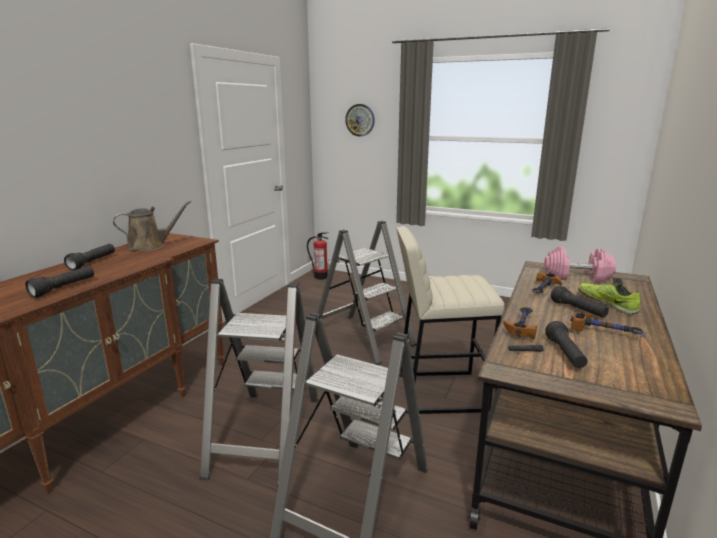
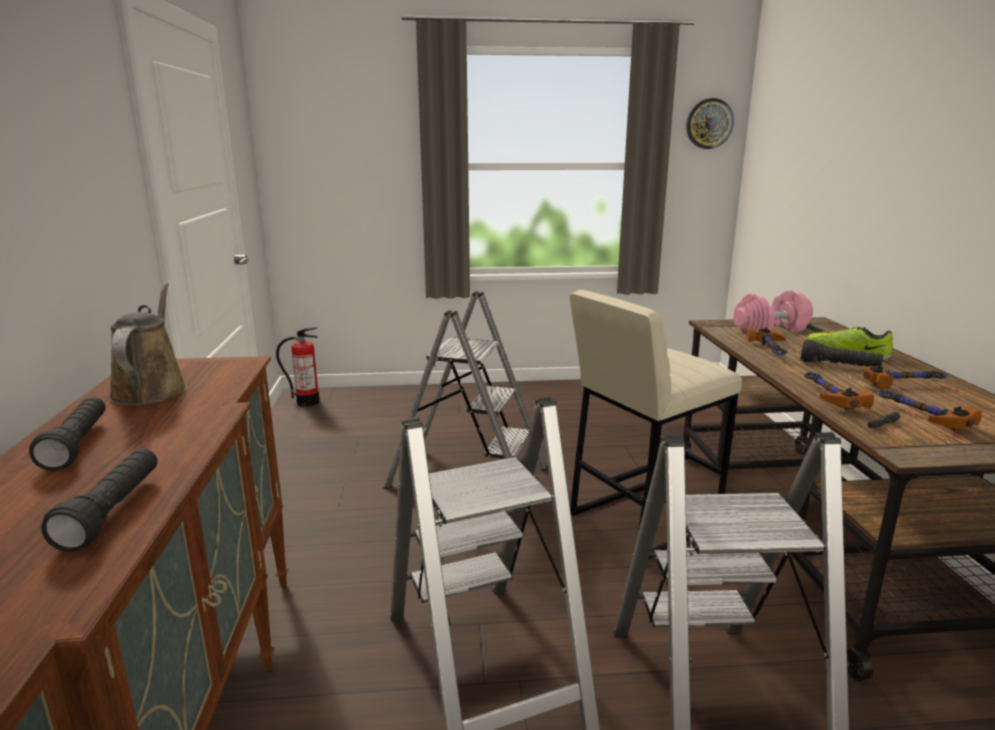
camera: 30 degrees left, 0 degrees up
brown watering can [113,200,192,251] -> brown watering can turned 45 degrees counterclockwise [108,283,188,406]
wall clock [345,104,375,136] -> wall clock moved to [686,98,734,149]
black flashlight [545,321,587,368] -> hammer [878,391,982,430]

